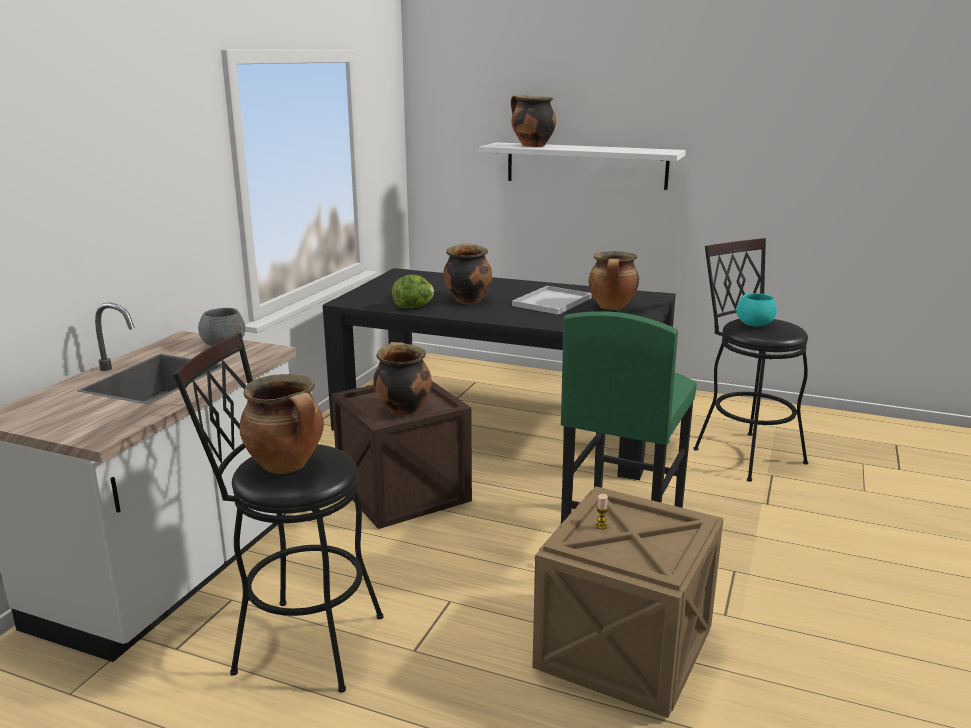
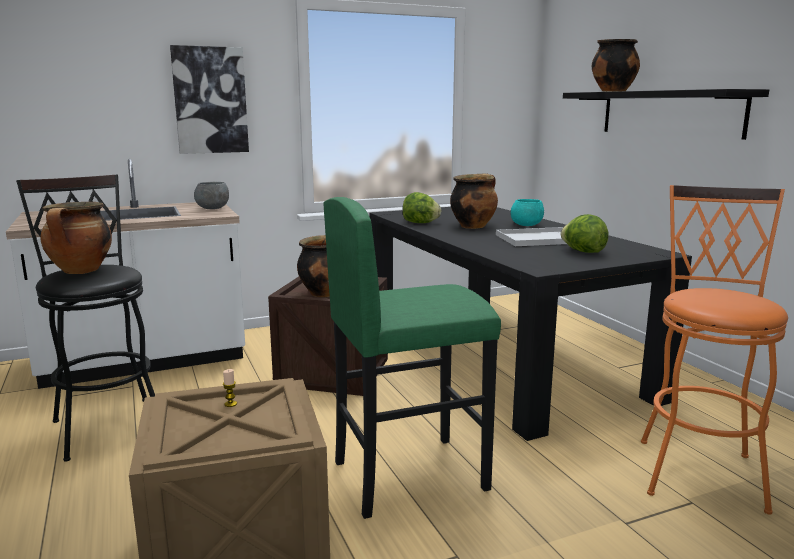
camera: 45 degrees right, 5 degrees down
white shelf [479,142,686,190] -> black shelf [563,89,769,140]
cooking pot [588,251,639,310] -> lettuce [561,214,609,253]
black stool [693,238,808,482] -> orange stool [641,185,788,515]
turquoise bowl [736,293,777,327] -> turquoise bowl moved to [511,199,544,226]
none -> picture [170,45,249,154]

